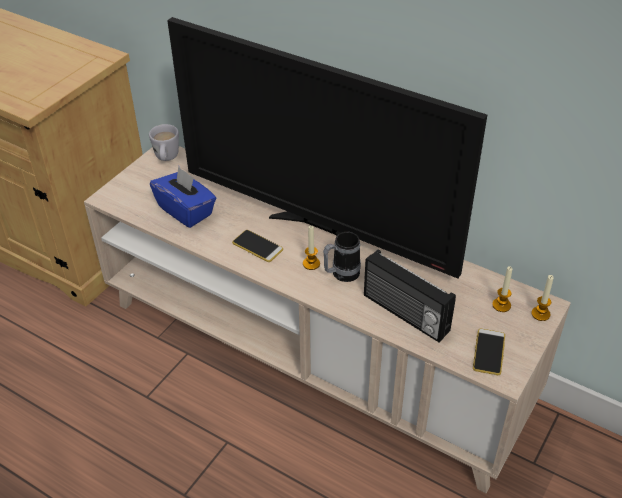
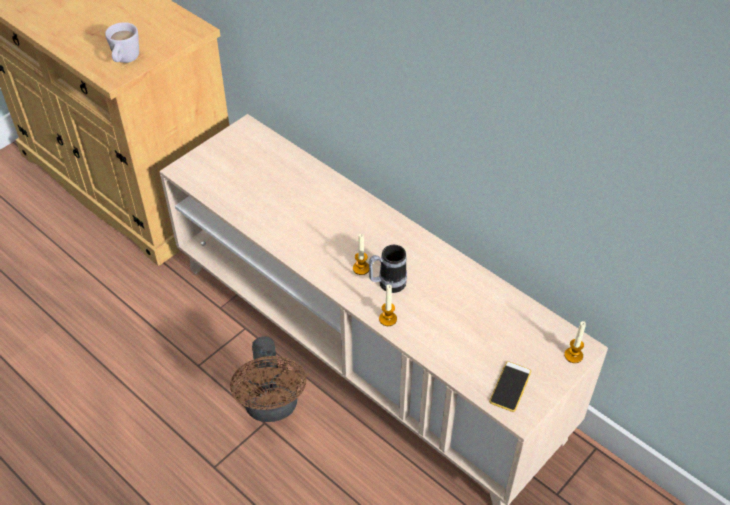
camera: 10 degrees right, 5 degrees up
white mug [149,124,179,161] -> white mug moved to [105,22,139,63]
blue tissue box [150,166,216,228] -> none
television [167,17,487,278] -> none
phone [232,230,283,262] -> none
radio [364,250,456,342] -> none
candle [492,266,512,312] -> candle moved to [379,285,397,326]
none -> brown fan [230,337,306,422]

